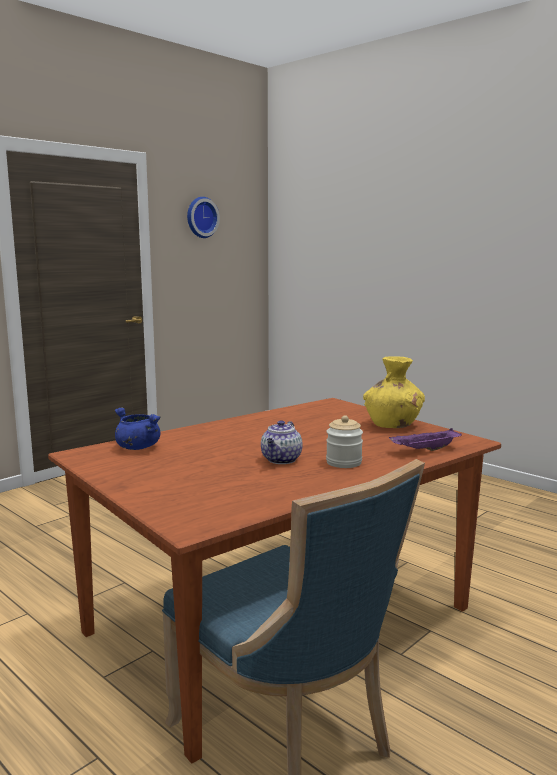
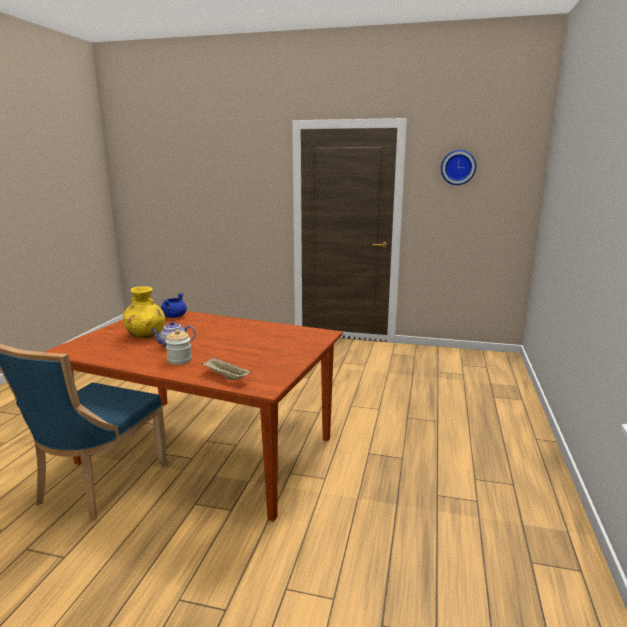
camera: 60 degrees right, 5 degrees up
yellow vase [363,356,425,428] -> yellow vase moved to [123,286,165,338]
purple tray [389,428,462,451] -> beige tray [202,358,252,380]

